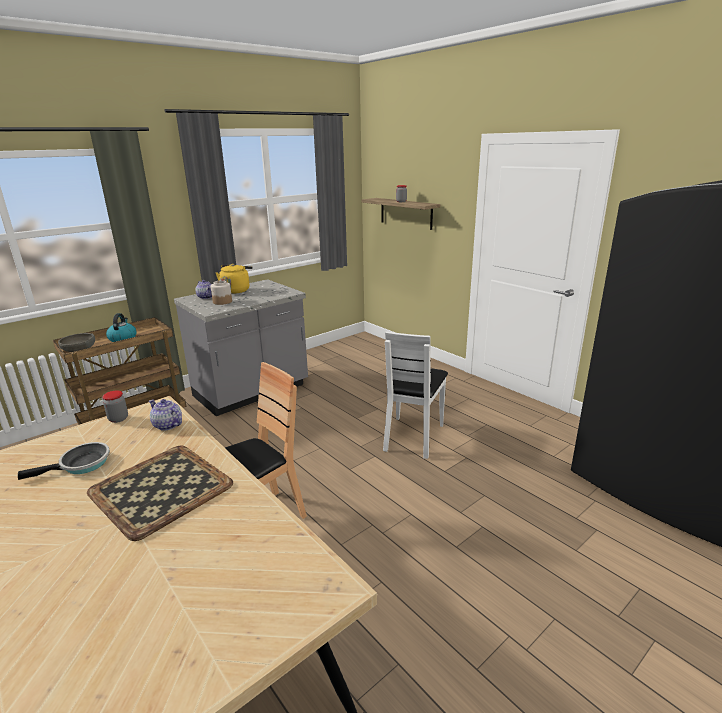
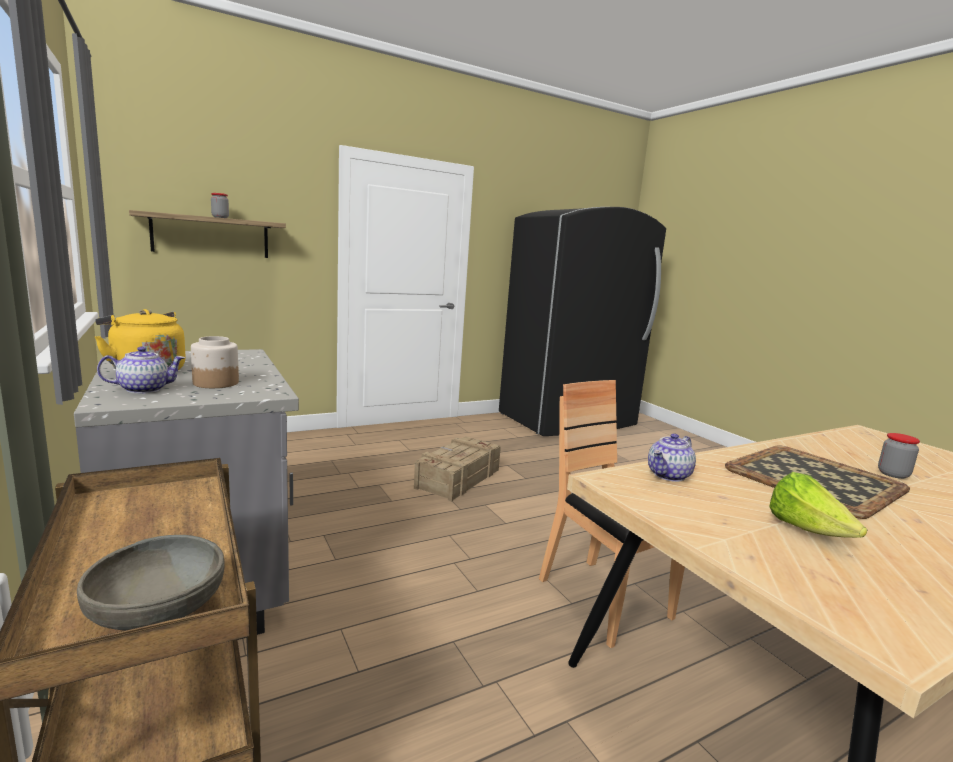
camera: 80 degrees left, 10 degrees down
frying pan [18,442,110,480] -> lettuce [769,472,867,538]
jar [102,390,128,423] -> jar moved to [878,433,920,479]
kettle [106,313,137,342] -> none
white chair [383,331,448,459] -> crate [414,436,501,502]

